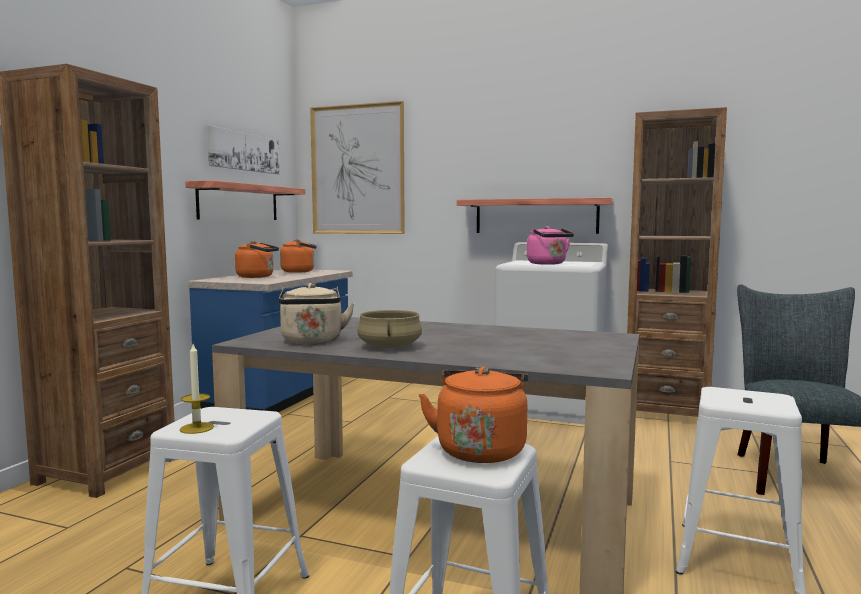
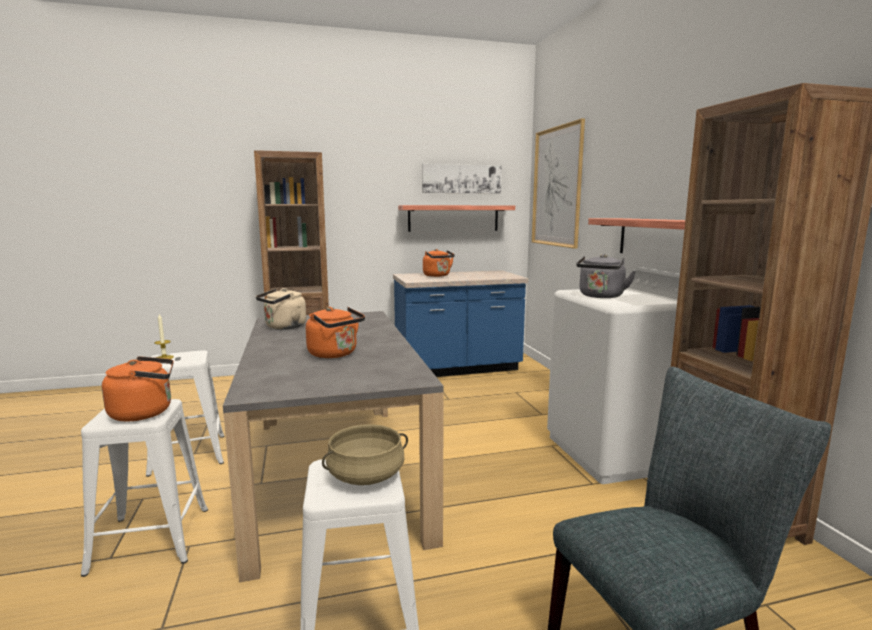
camera: 55 degrees right, 5 degrees up
orange kettle [280,239,317,273] -> orange kettle moved to [306,307,365,358]
beige cooking pot [357,310,422,348] -> beige cooking pot moved to [322,424,408,485]
pink kettle [527,226,574,265] -> grey kettle [576,254,636,298]

